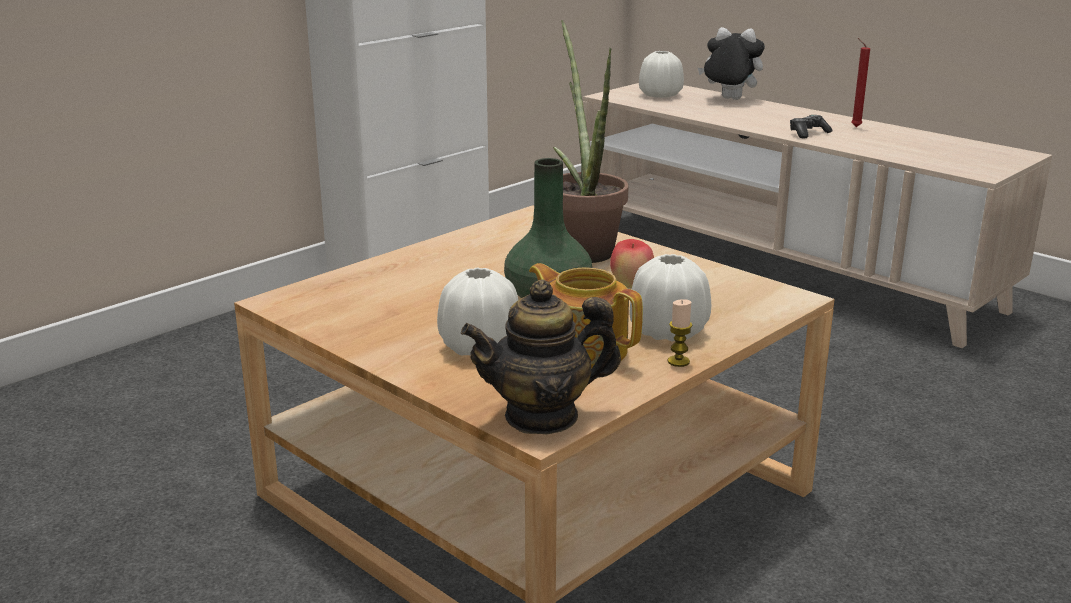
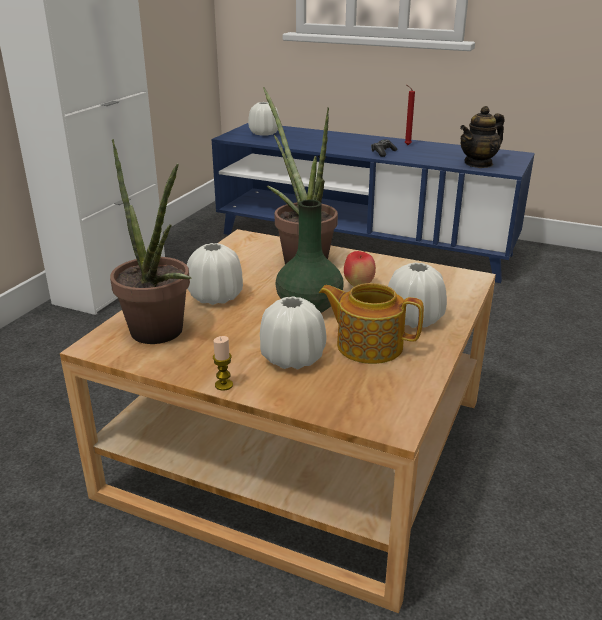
camera: 20 degrees left, 5 degrees up
teapot [461,280,621,435] -> teapot moved to [460,106,505,168]
beige tv stand [583,83,1052,348] -> blue tv stand [212,123,535,283]
candle [668,299,692,367] -> candle moved to [213,336,233,391]
plush toy [698,27,765,100] -> none
none -> potted plant [110,139,192,344]
none -> white vase [187,243,243,305]

